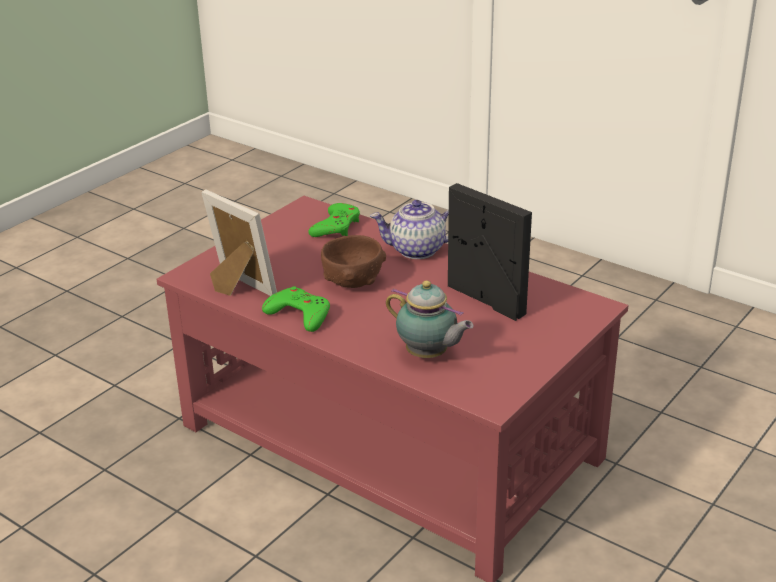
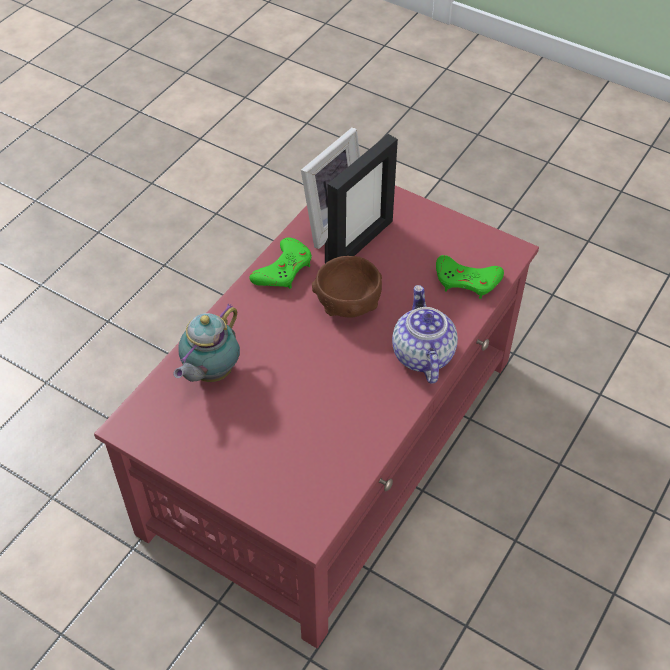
camera: 85 degrees right, 20 degrees up
picture frame [448,183,532,321] -> picture frame moved to [325,134,398,263]

